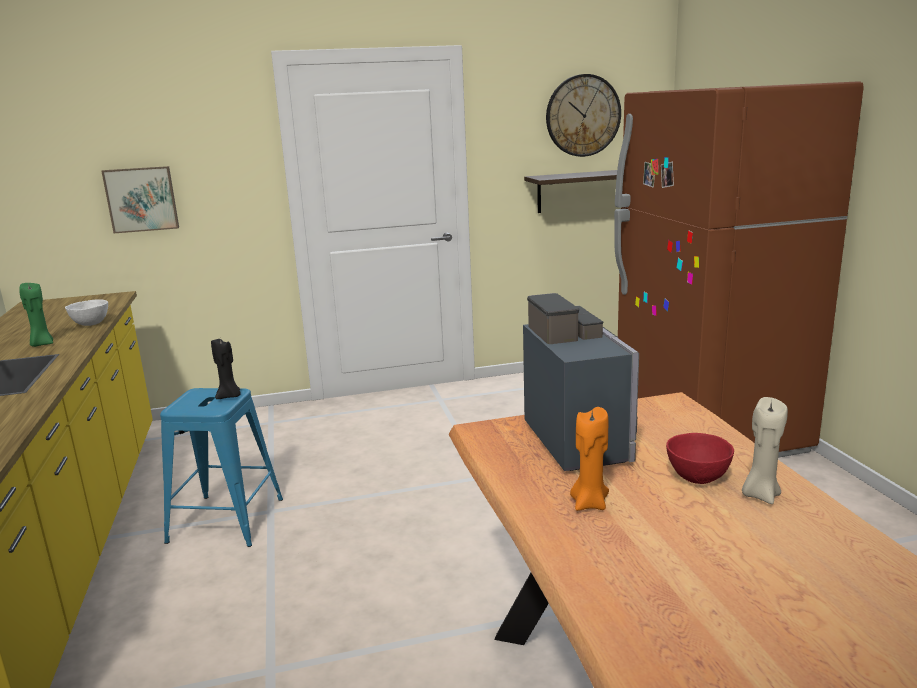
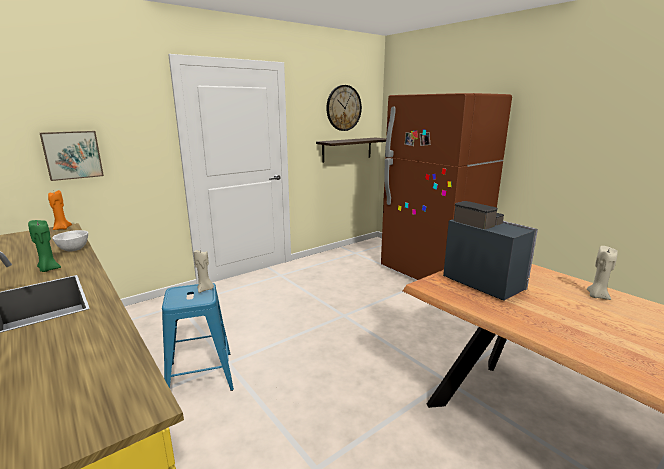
camera: 25 degrees left, 0 degrees up
black candle [211,339,241,399] -> beige candle [194,250,214,293]
orange candle [570,407,609,511] -> orange candle moved to [48,190,72,230]
red bowl [666,433,734,484] -> none

